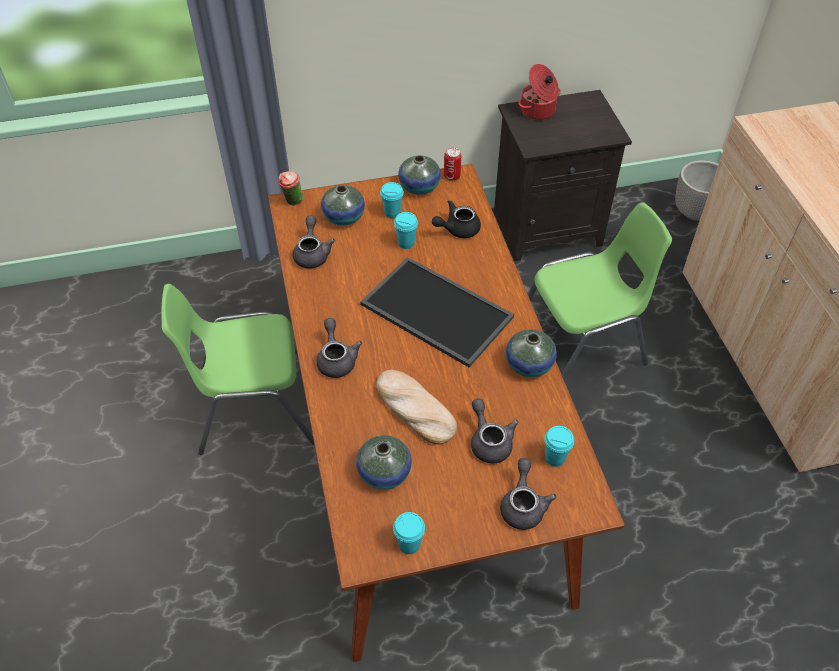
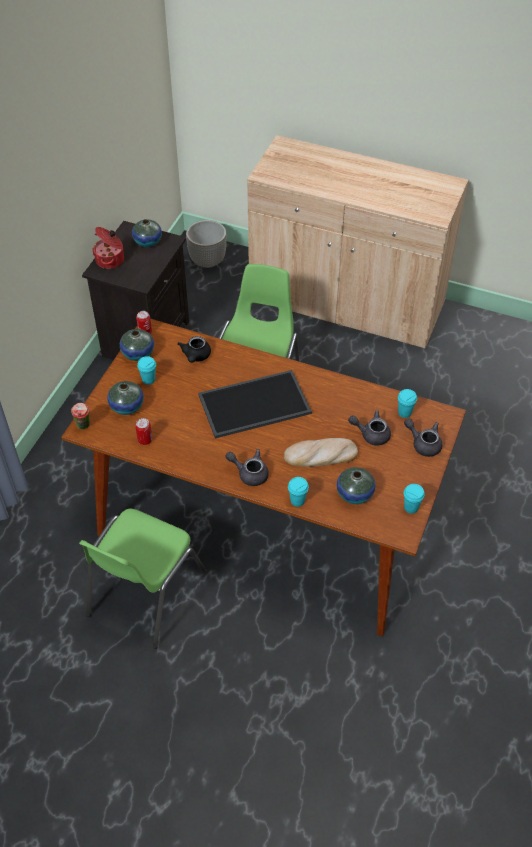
camera: 55 degrees left, 0 degrees up
grey teapot [293,215,335,268] -> can [135,418,152,445]
turquoise cup [394,212,418,249] -> turquoise cup moved to [288,477,309,507]
vase [506,329,557,377] -> vase moved to [132,219,162,247]

